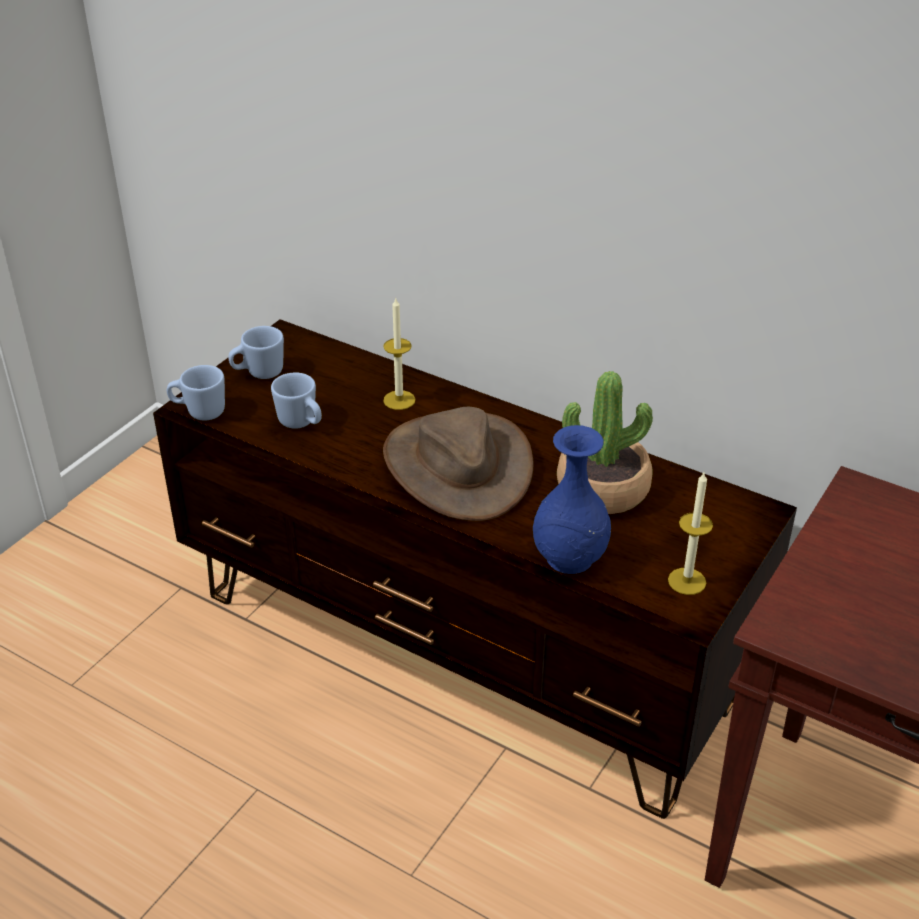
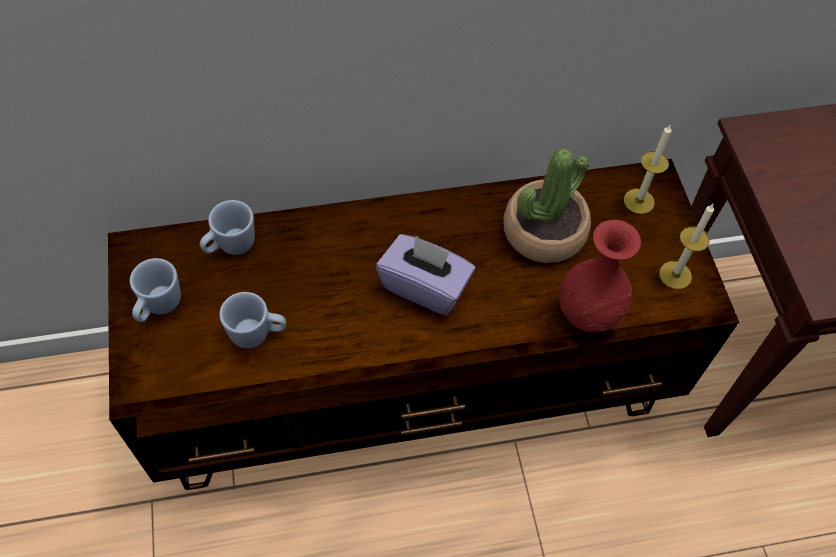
camera: 45 degrees left, 20 degrees up
blue mug [167,365,225,421] -> blue mug moved to [200,200,255,255]
candle [383,298,415,410] -> candle moved to [624,125,671,214]
brown hat [383,407,533,521] -> purple tissue box [376,234,475,315]
blue vase [533,425,611,574] -> red vase [558,220,641,332]

